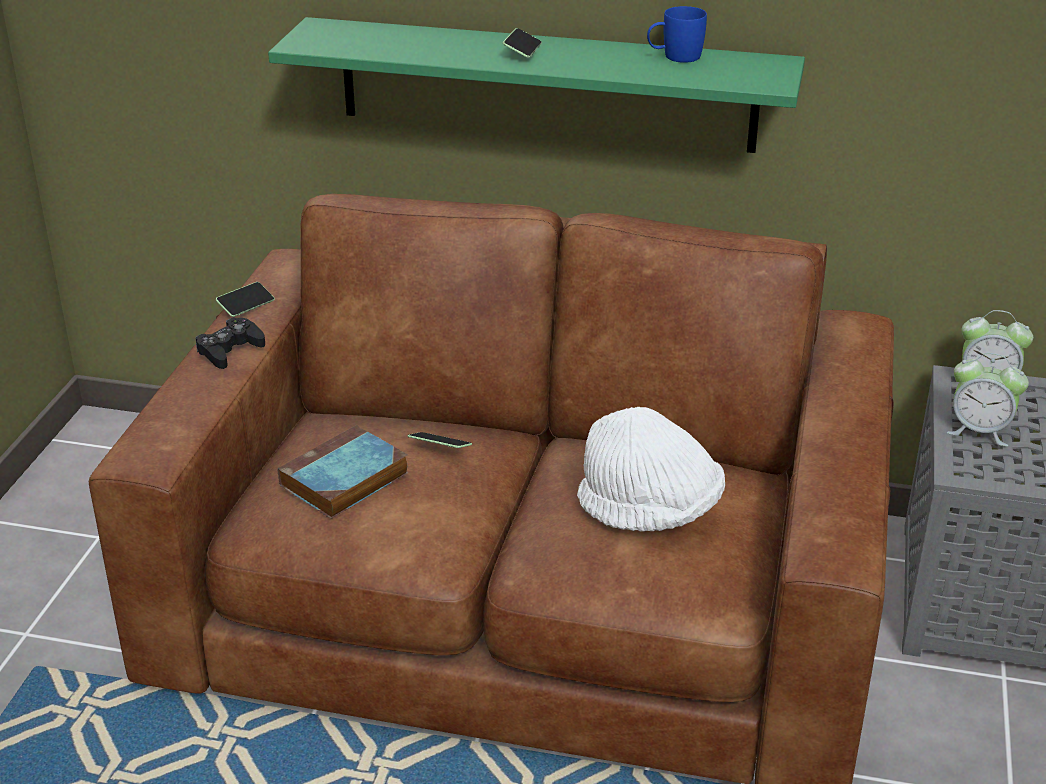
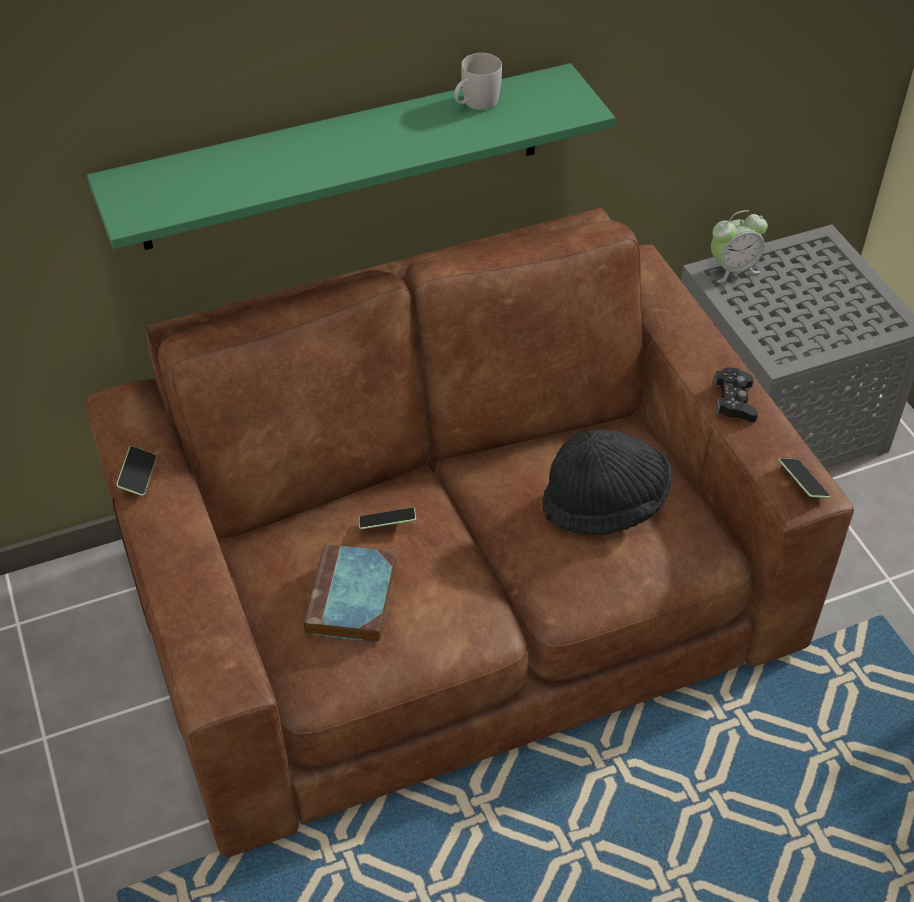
camera: 35 degrees left, 15 degrees up
black game controller [195,317,265,369] -> black game controller moved to [713,367,758,422]
phone [503,28,542,58] -> phone moved to [778,458,830,498]
white hat [577,407,725,531] -> black hat [542,429,672,536]
blue mug [647,6,707,63] -> white mug [454,53,502,110]
alarm clock [947,353,1029,447] -> none

